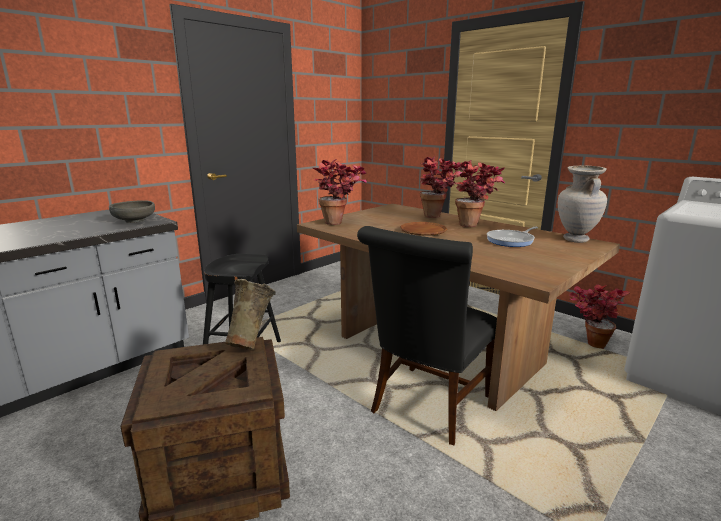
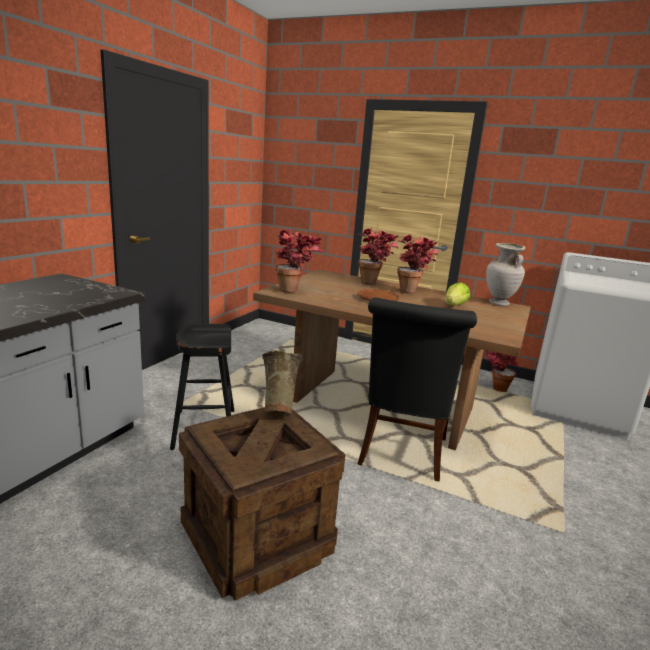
camera: 20 degrees left, 0 degrees up
grey bowl [109,200,155,223] -> none
frying pan [487,227,538,247] -> lettuce [445,282,470,305]

